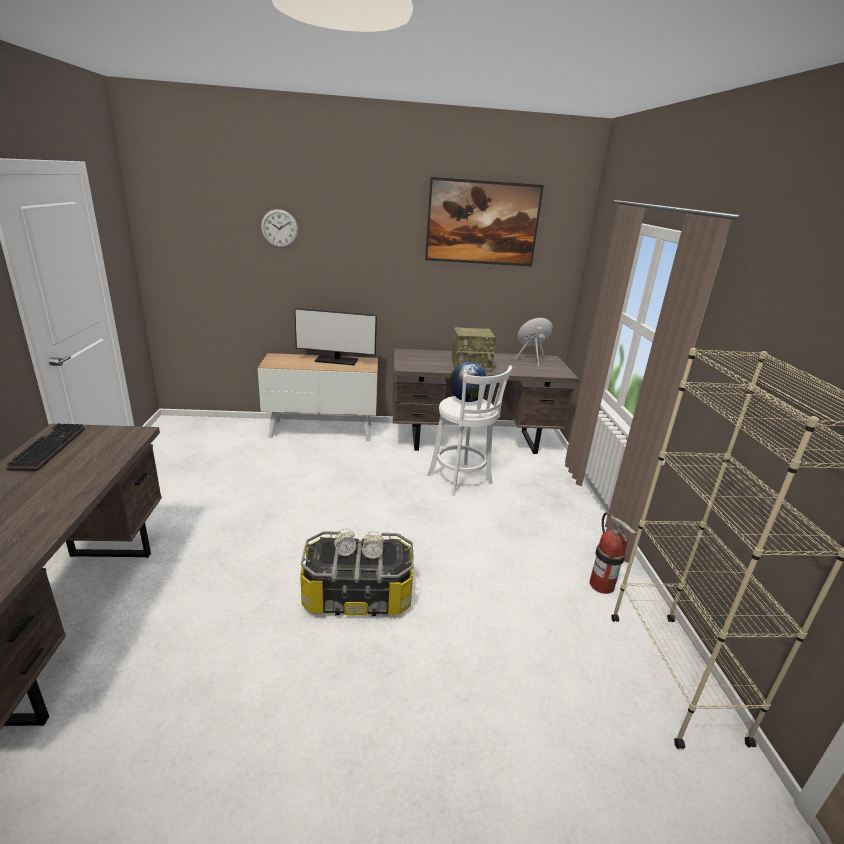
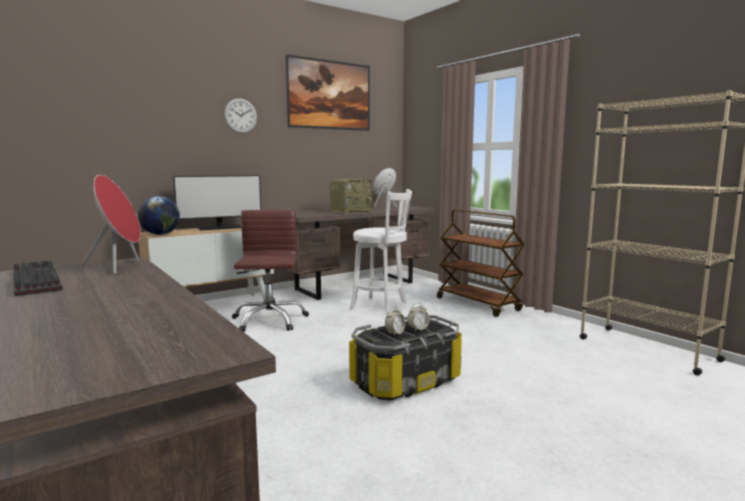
camera: 30 degrees left, 15 degrees down
wall clock [261,209,298,248] -> wall clock moved to [224,98,257,133]
globe [450,362,489,402] -> globe moved to [138,196,180,235]
fire extinguisher [589,512,636,594] -> none
none -> red speaker [80,175,141,274]
none -> brown office chair [232,210,309,332]
none -> brown cart [437,209,525,317]

